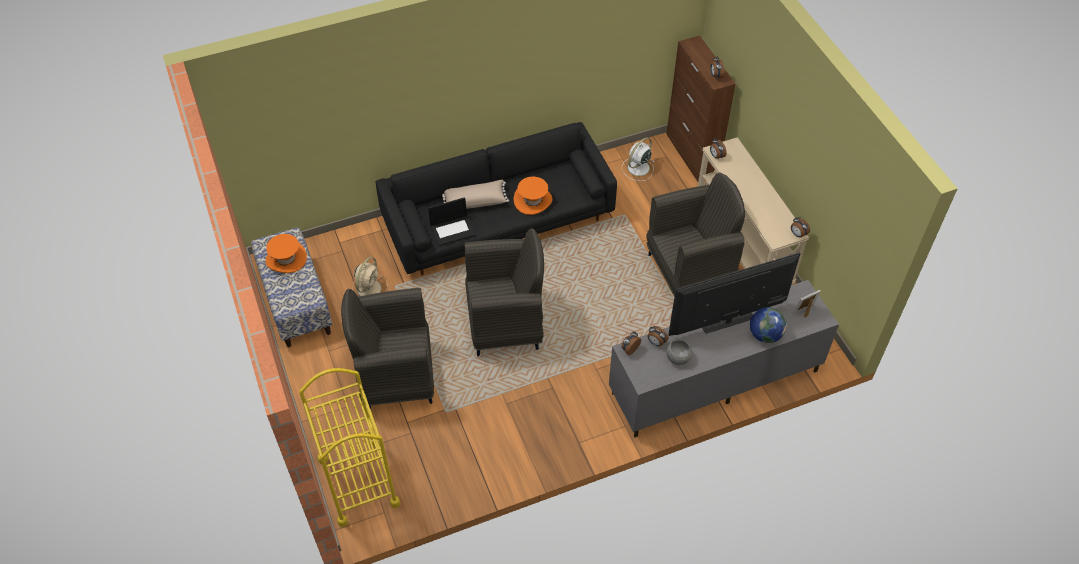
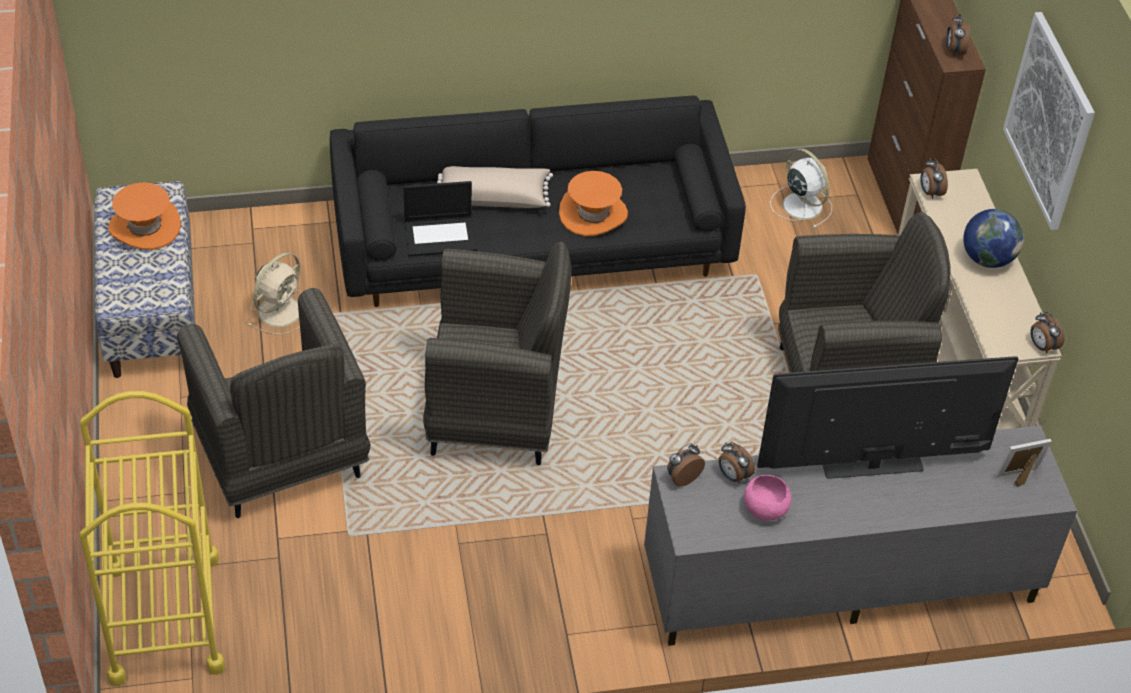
camera: 10 degrees right, 5 degrees down
grey armchair [341,288,434,409] -> grey armchair turned 120 degrees counterclockwise [177,288,371,518]
white fan [622,137,655,181] -> white fan turned 90 degrees clockwise [770,148,832,228]
grey bowl [666,340,692,365] -> pink bowl [744,475,791,520]
globe [750,307,787,343] -> globe moved to [963,209,1024,268]
none -> picture [1003,12,1095,230]

